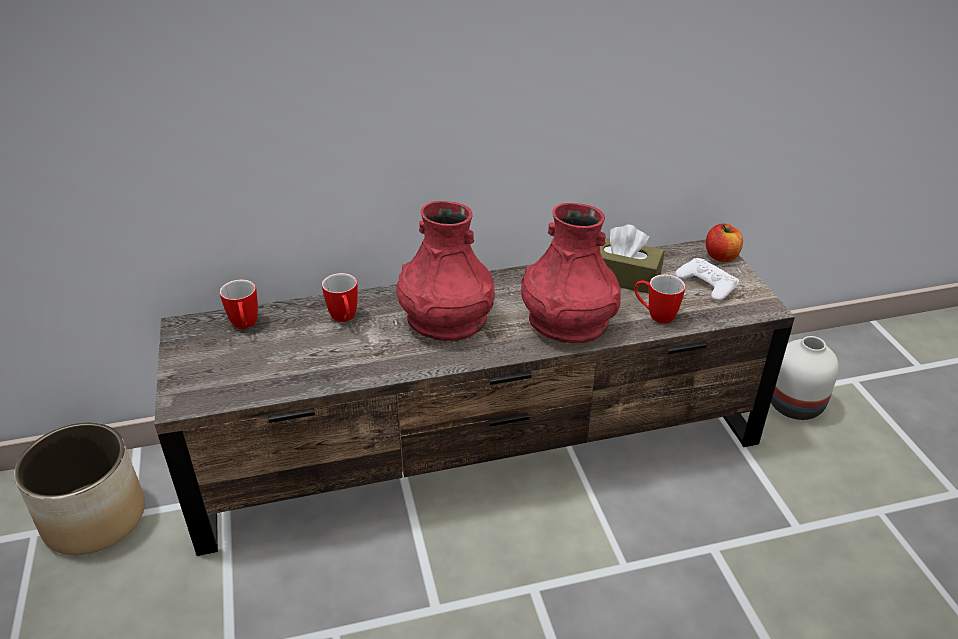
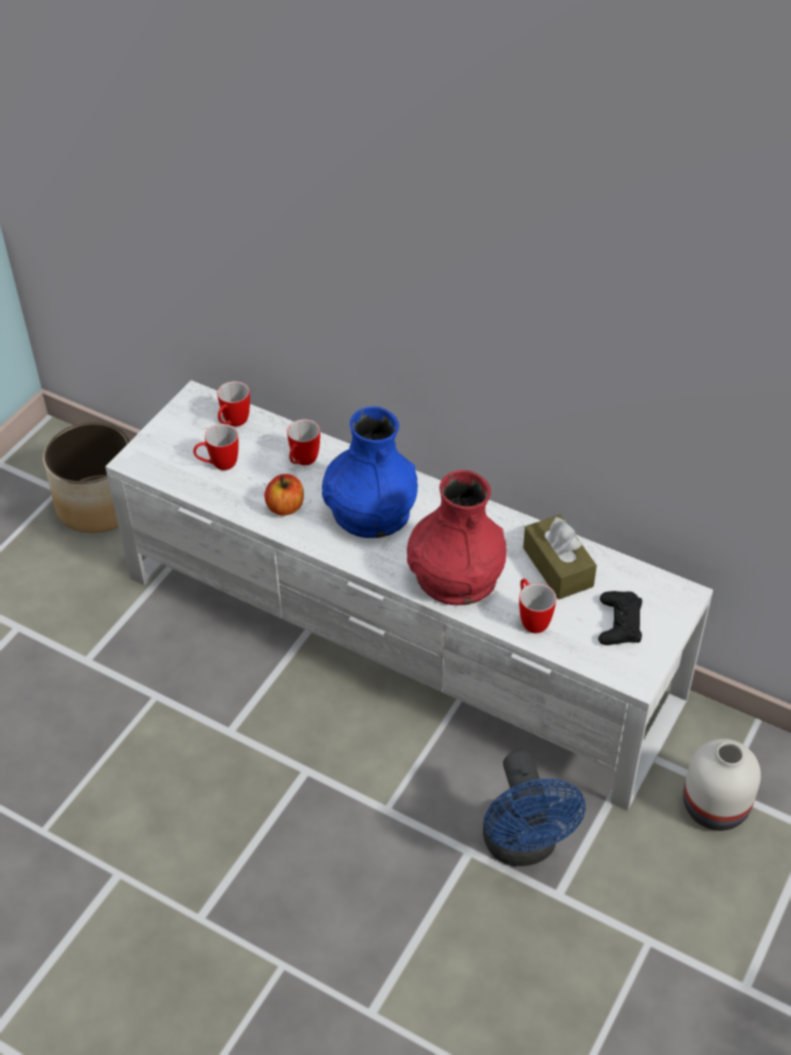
camera: 45 degrees right, 10 degrees up
brown tv stand [154,239,795,556] -> white tv stand [105,380,713,811]
red vase [396,201,495,341] -> blue vase [322,406,418,538]
white game controller [675,258,739,301] -> black game controller [598,591,642,645]
apple [706,223,743,262] -> apple moved to [265,474,304,516]
none -> mug [193,424,239,470]
none -> blue fan [483,750,586,866]

